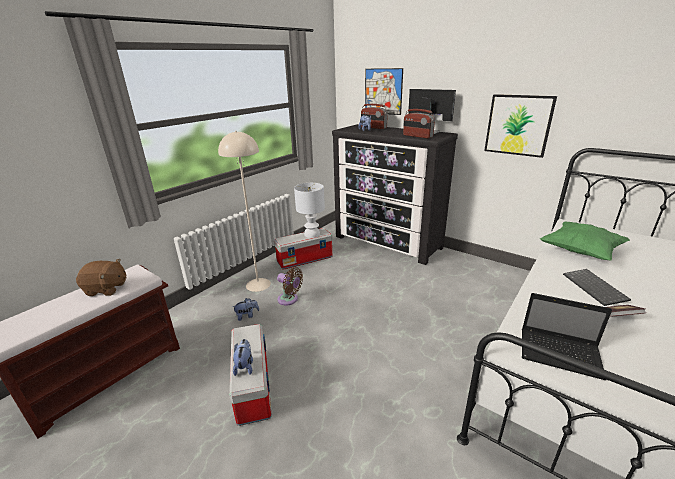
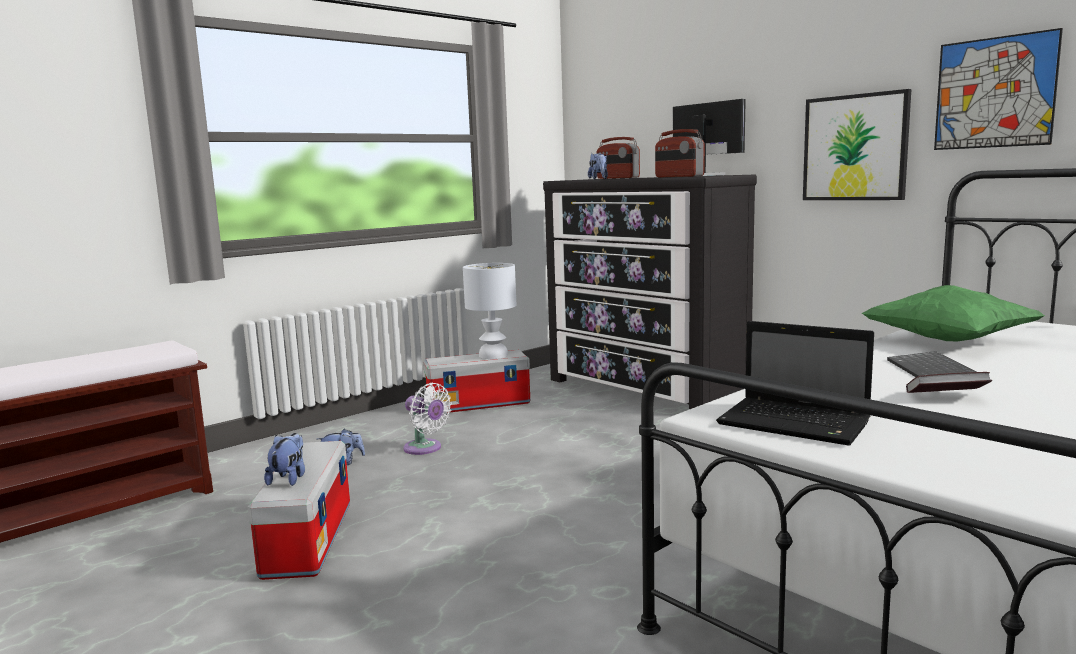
camera: 10 degrees right, 15 degrees down
brown plush toy [76,259,127,296] -> none
beige floor lamp [218,131,271,292] -> none
brown fan [277,267,303,305] -> white fan [403,383,452,455]
picture [365,68,403,115] -> picture moved to [934,28,1063,150]

